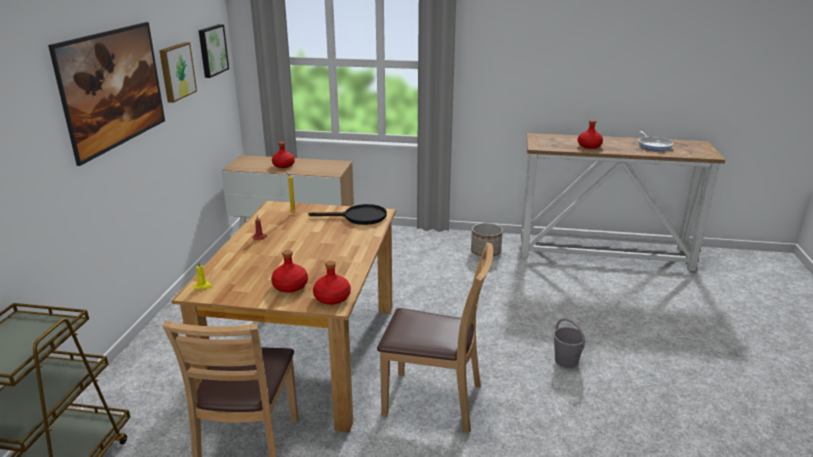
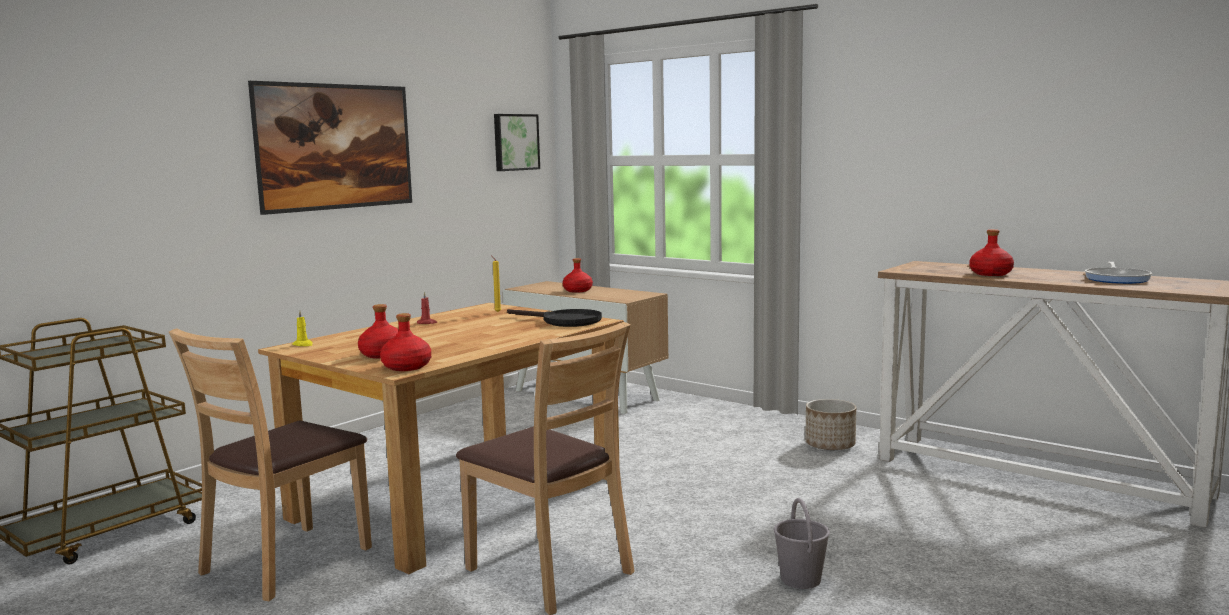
camera: 30 degrees right, 15 degrees down
picture [159,42,197,103] -> none

